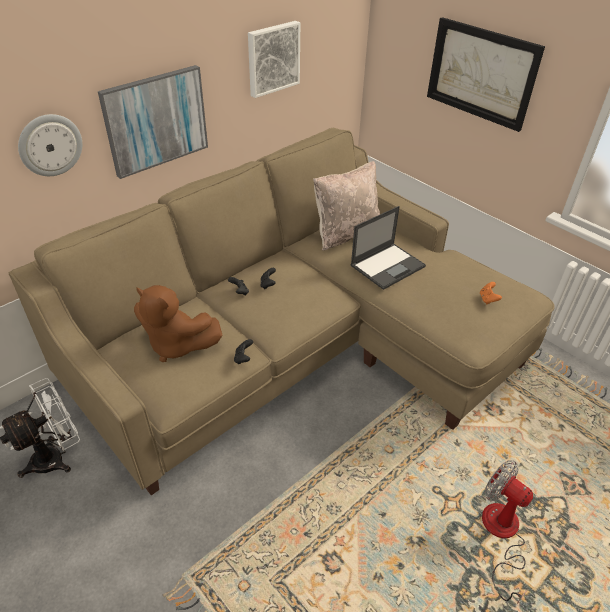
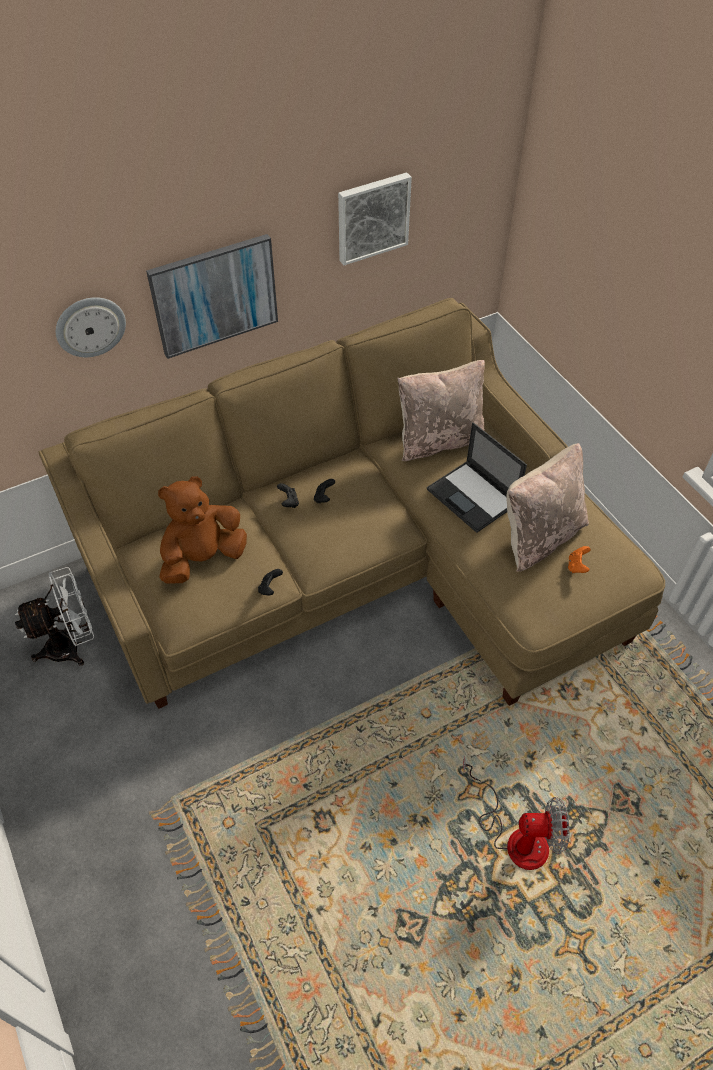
camera: 15 degrees right, 10 degrees up
brown plush toy [134,285,222,362] -> brown plush toy turned 105 degrees clockwise [158,476,247,584]
laptop [351,206,426,290] -> laptop turned 75 degrees clockwise [427,422,527,533]
picture [427,17,545,132] -> none
fan [482,460,533,604] -> fan turned 120 degrees clockwise [463,756,570,870]
none -> beige pillow [506,443,589,572]

